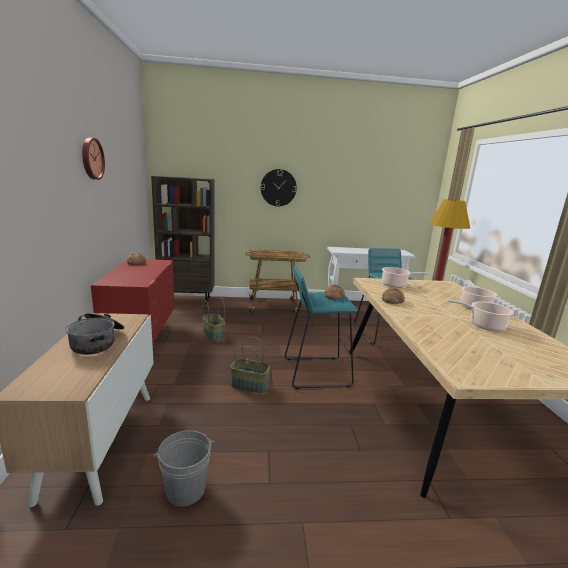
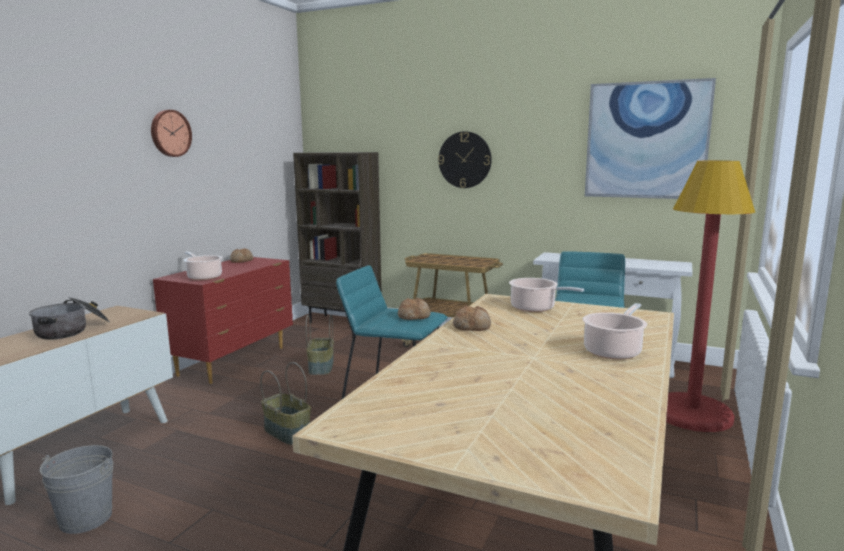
camera: 30 degrees right, 5 degrees down
cooking pot [448,299,513,331] -> cooking pot moved to [184,252,222,280]
none -> picture [585,78,716,199]

